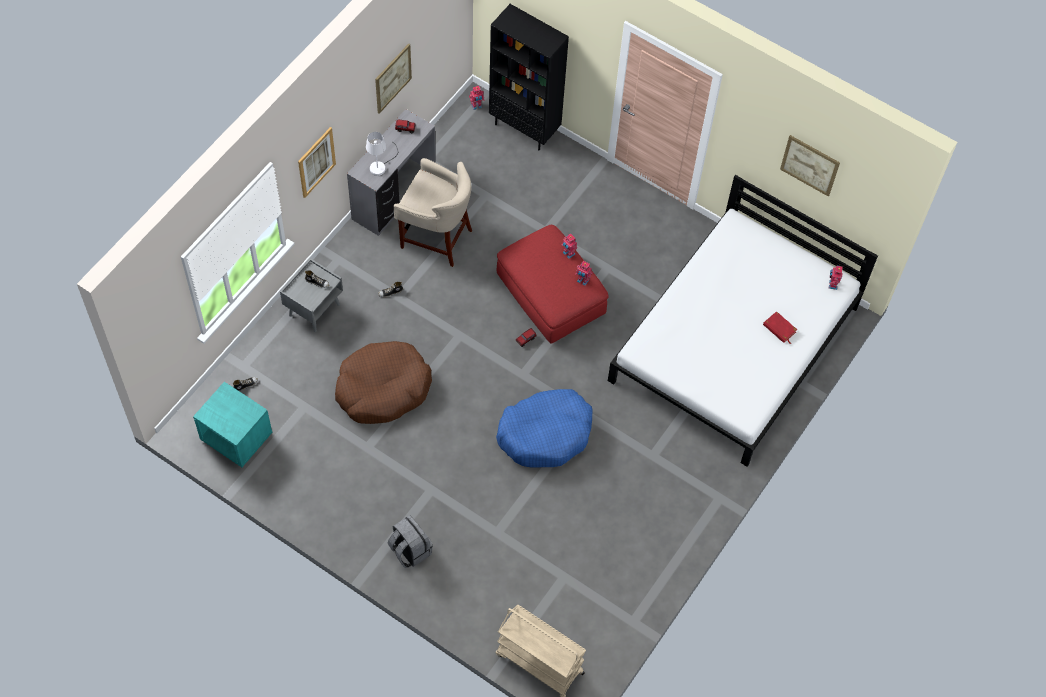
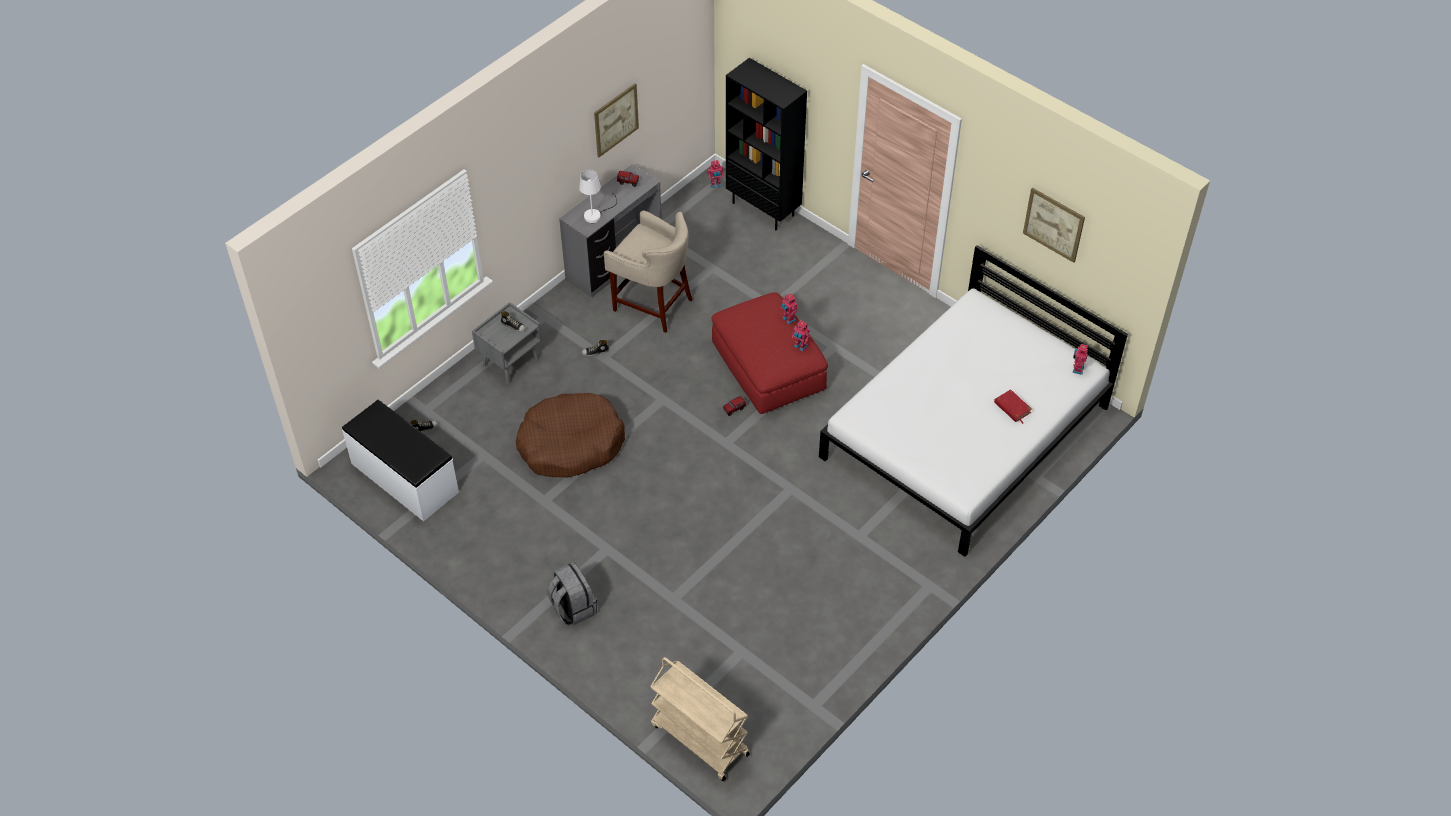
camera: 10 degrees right, 10 degrees down
turquoise nightstand [193,382,272,467] -> white bench [342,400,459,522]
picture [298,127,336,198] -> none
blue dog bed [496,389,593,468] -> none

